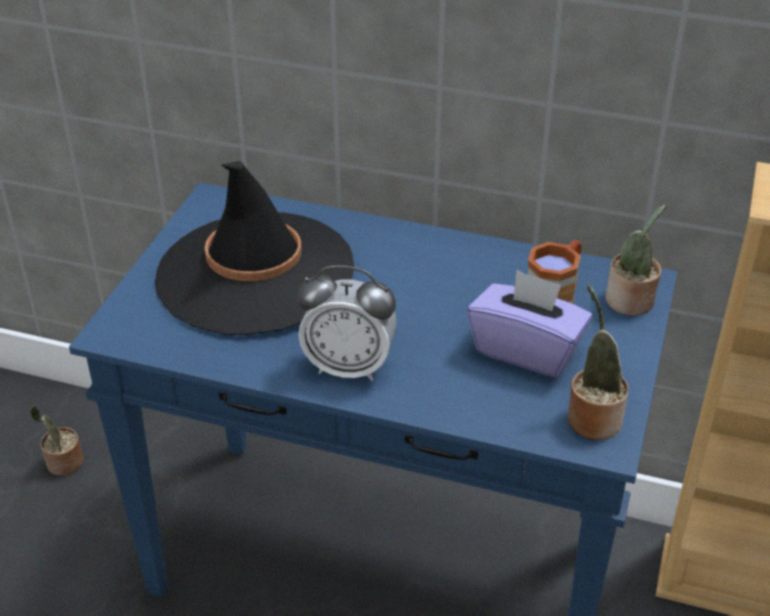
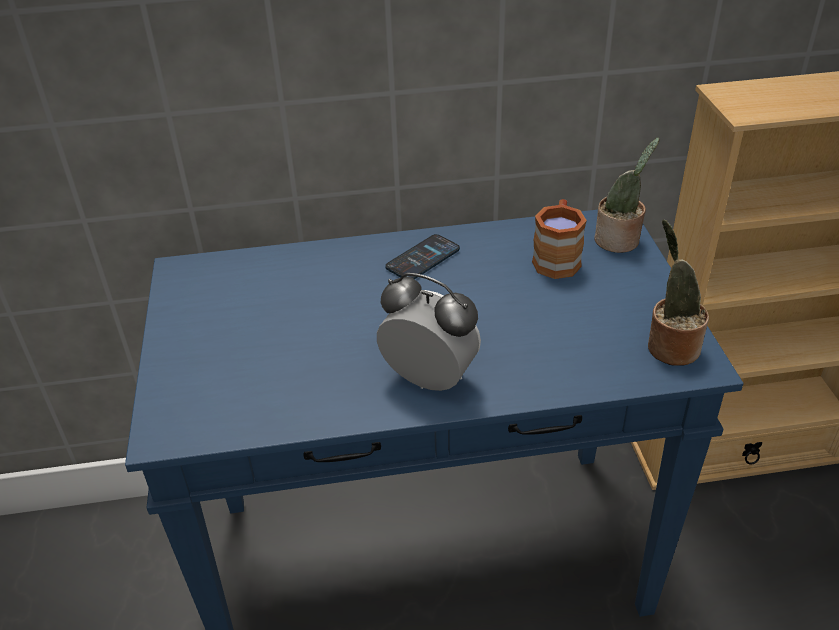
camera: 25 degrees left, 0 degrees up
potted plant [30,405,83,476] -> none
black hat [155,161,354,335] -> none
alarm clock [297,265,397,381] -> alarm clock turned 135 degrees counterclockwise [377,273,481,391]
purple tissue box [467,270,592,377] -> none
none -> phone [385,234,460,279]

